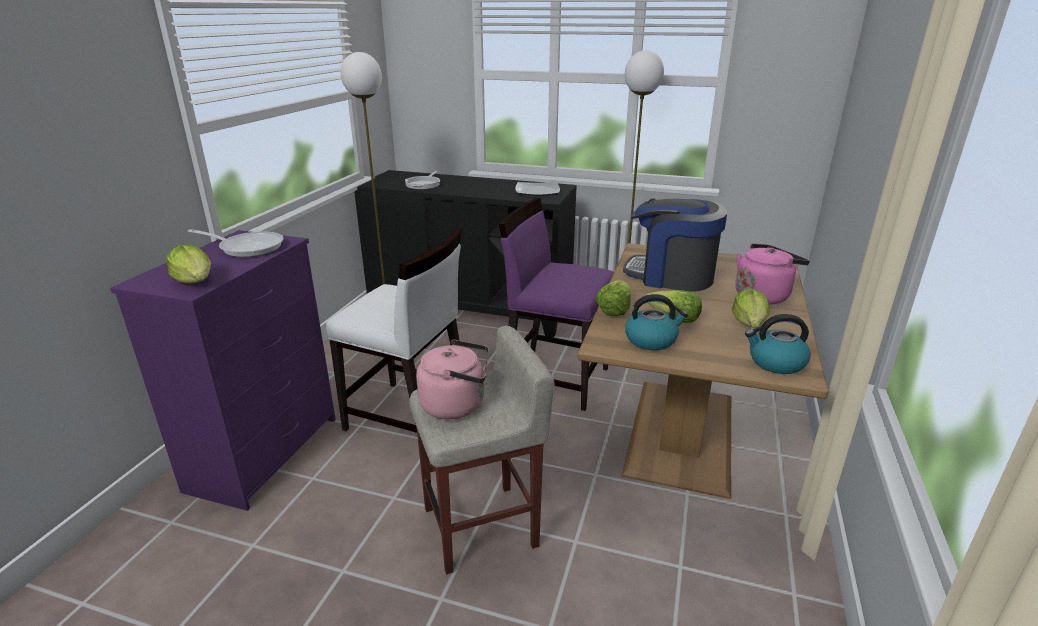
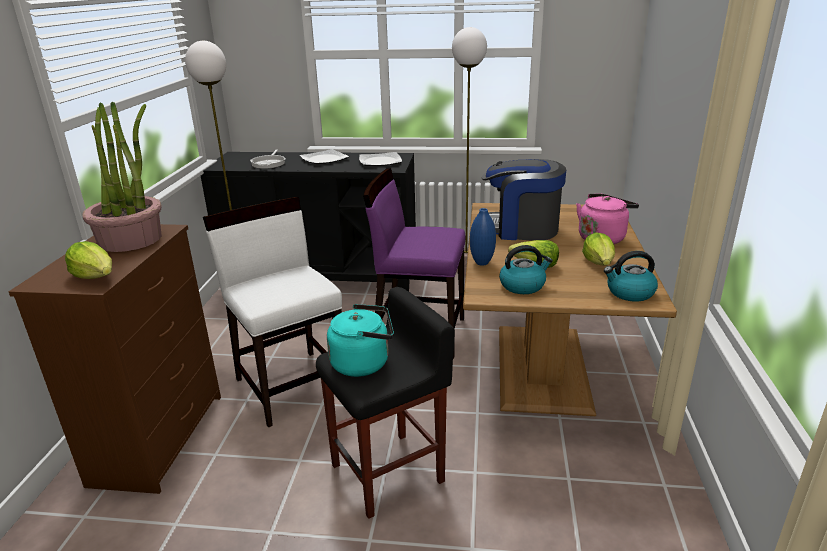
camera: 10 degrees left, 0 degrees up
purple dresser [110,230,336,511] -> brown dresser [9,224,221,494]
frying pan [188,229,284,257] -> potted plant [82,102,162,252]
white chair [326,228,462,433] -> white chair turned 135 degrees counterclockwise [203,197,342,428]
beige stool [409,326,554,574] -> black stool [316,287,455,519]
pink kettle [416,339,489,419] -> turquoise kettle [327,304,394,377]
lettuce [595,281,631,316] -> blue vase [470,208,496,266]
none -> plate [300,149,349,164]

